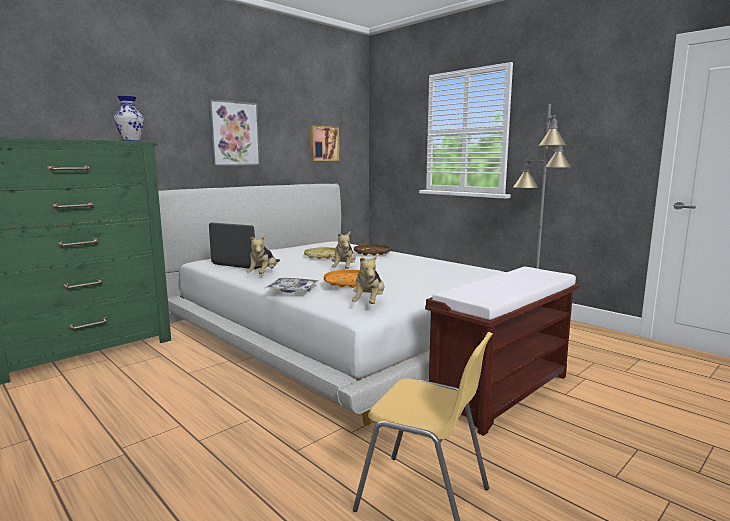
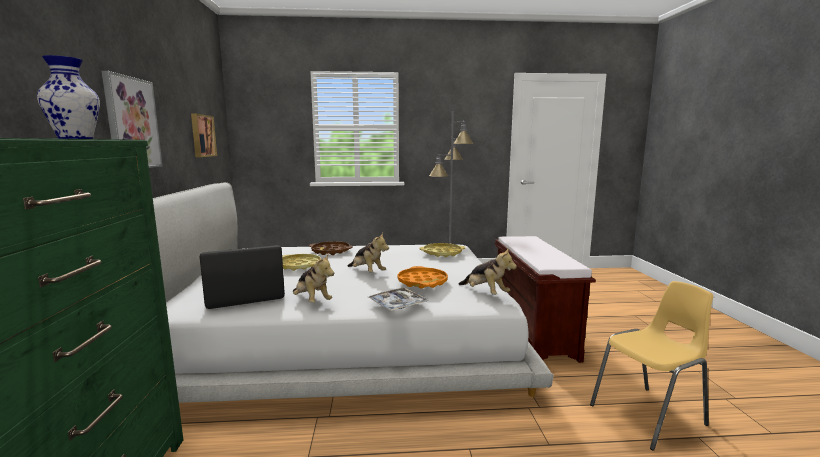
camera: 50 degrees left, 0 degrees up
none -> yellow tray [420,243,465,257]

